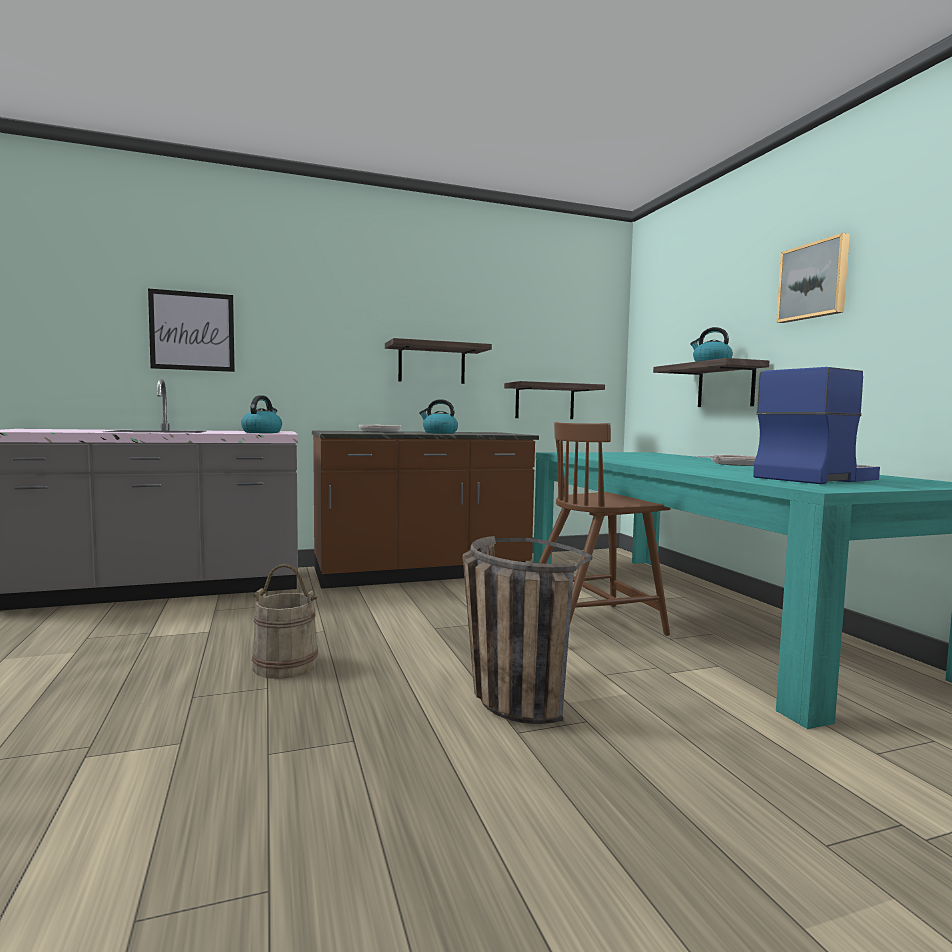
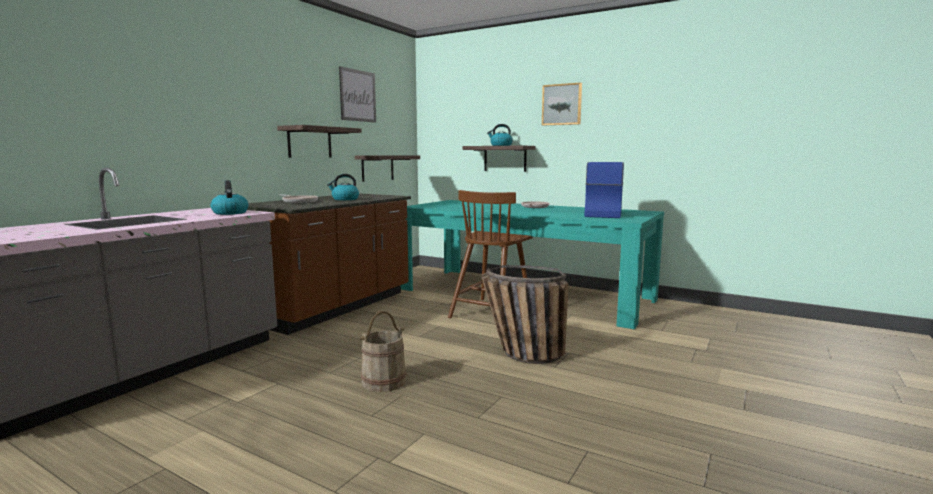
camera: 40 degrees left, 5 degrees up
picture [148,288,235,372] -> picture moved to [339,66,376,123]

